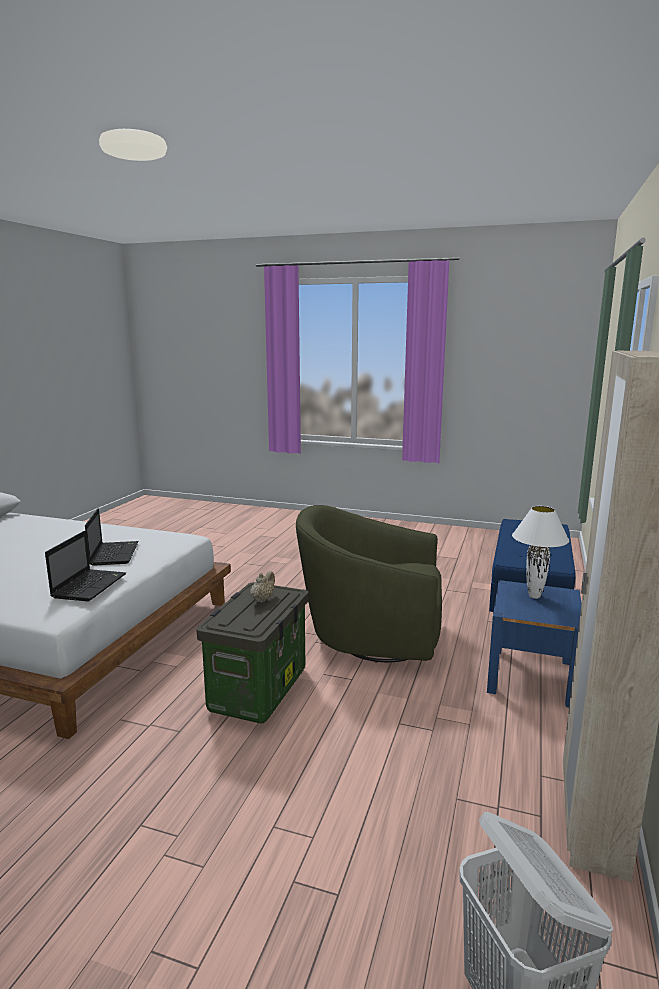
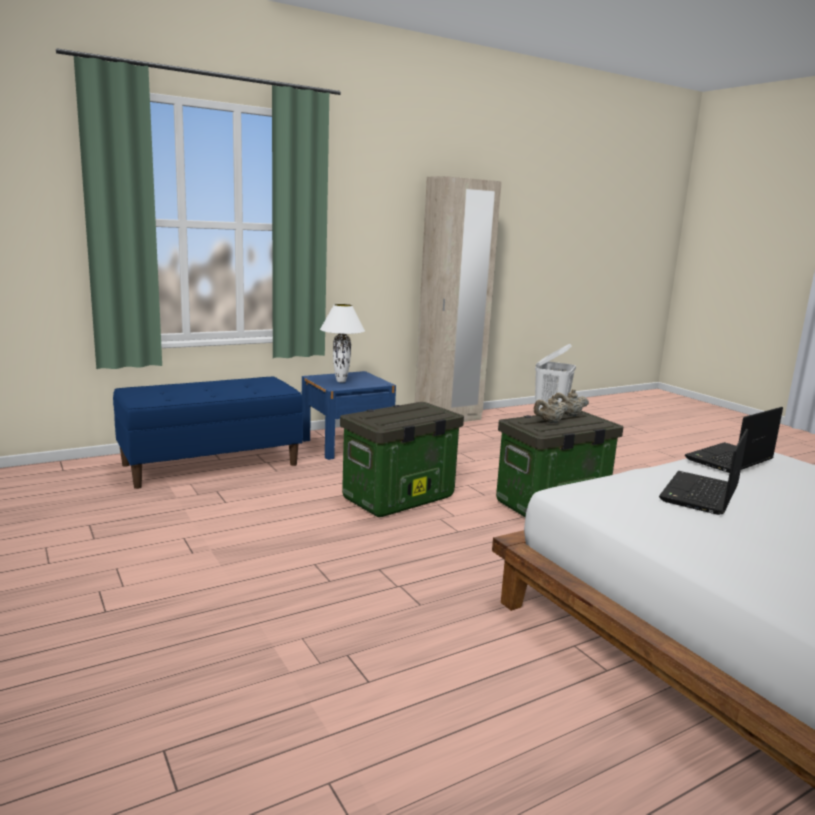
camera: 140 degrees left, 0 degrees up
green armchair [296,505,442,663] -> storage box [340,402,464,517]
none -> beige teapot [555,389,589,416]

